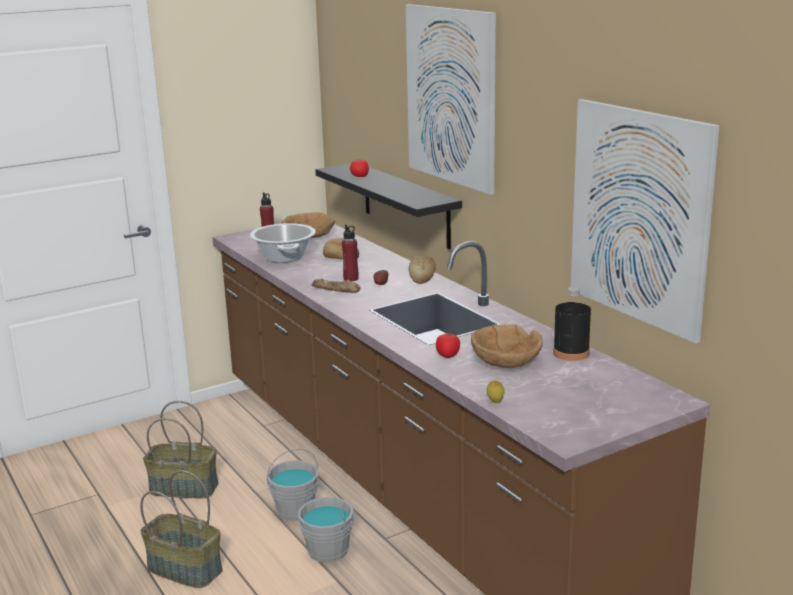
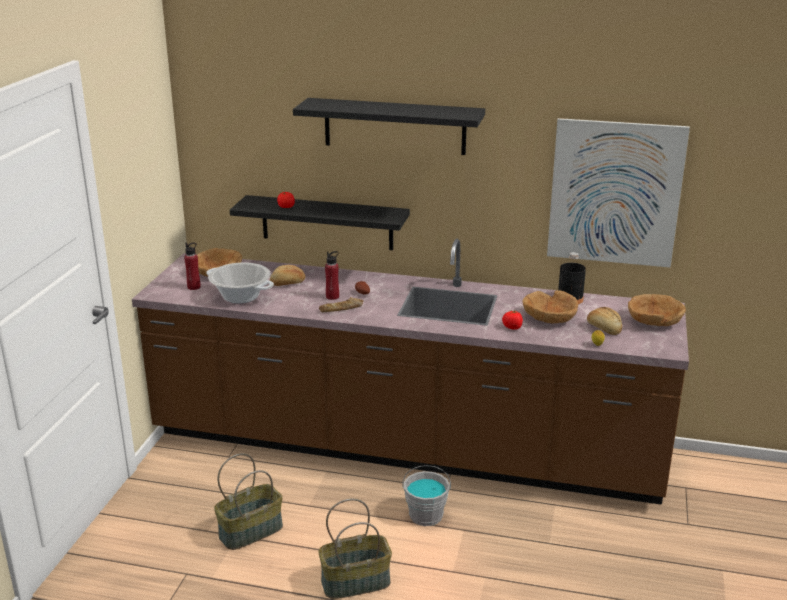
camera: 45 degrees left, 5 degrees up
grey bucket [266,449,318,521] -> none
picture [406,4,496,195] -> black shelf [293,98,485,155]
bread [409,255,436,284] -> bread moved to [587,307,622,335]
none -> brown bowl [628,294,686,326]

